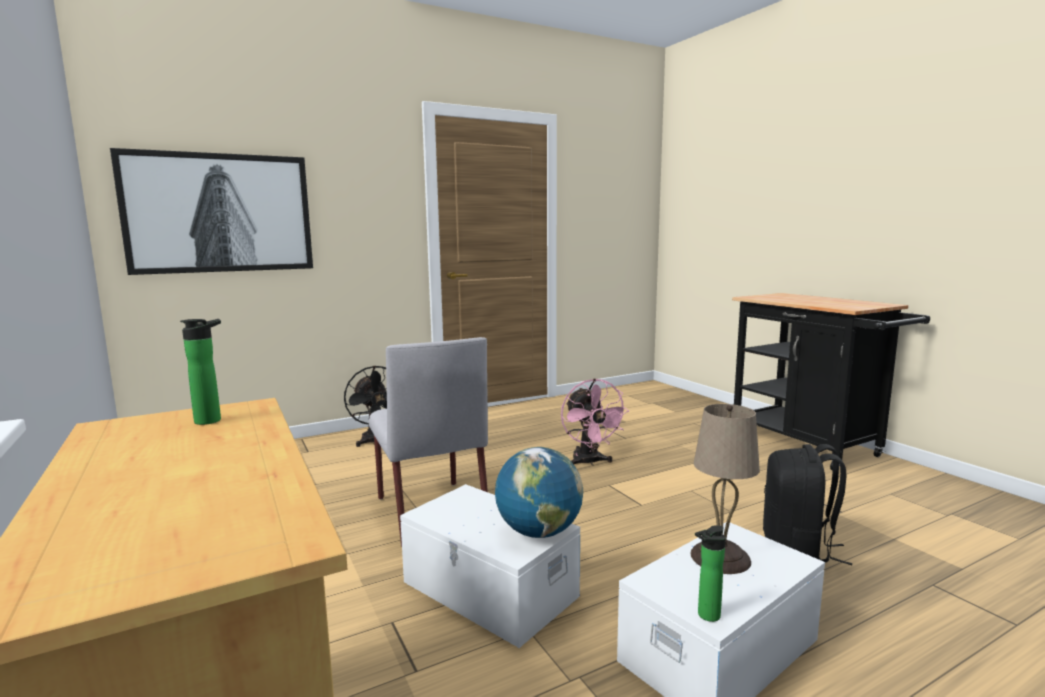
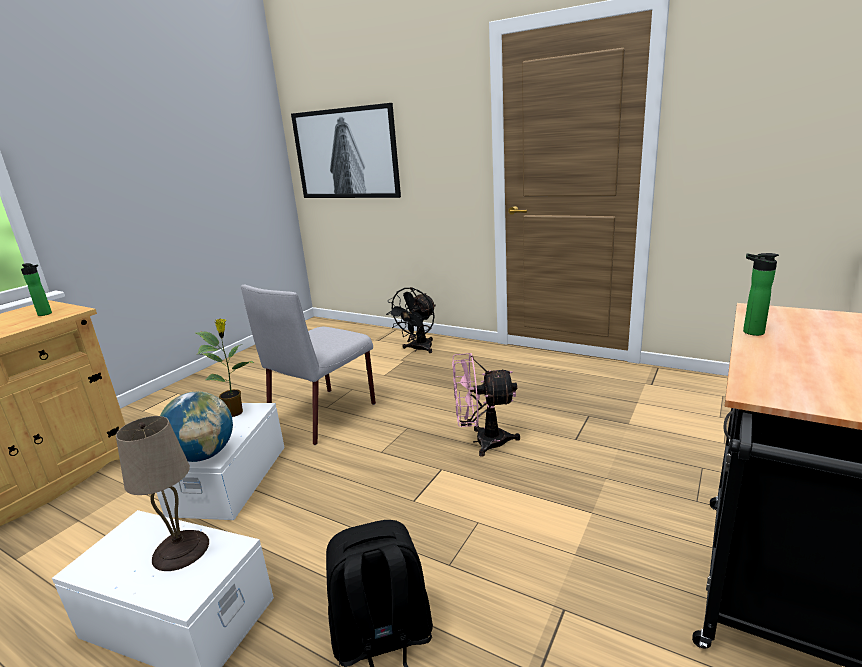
camera: 60 degrees right, 10 degrees up
pink fan [561,379,629,466] -> pink fan turned 45 degrees clockwise [452,353,520,457]
bottle [695,525,726,622] -> bottle moved to [743,253,779,336]
none -> potted plant [196,319,254,417]

